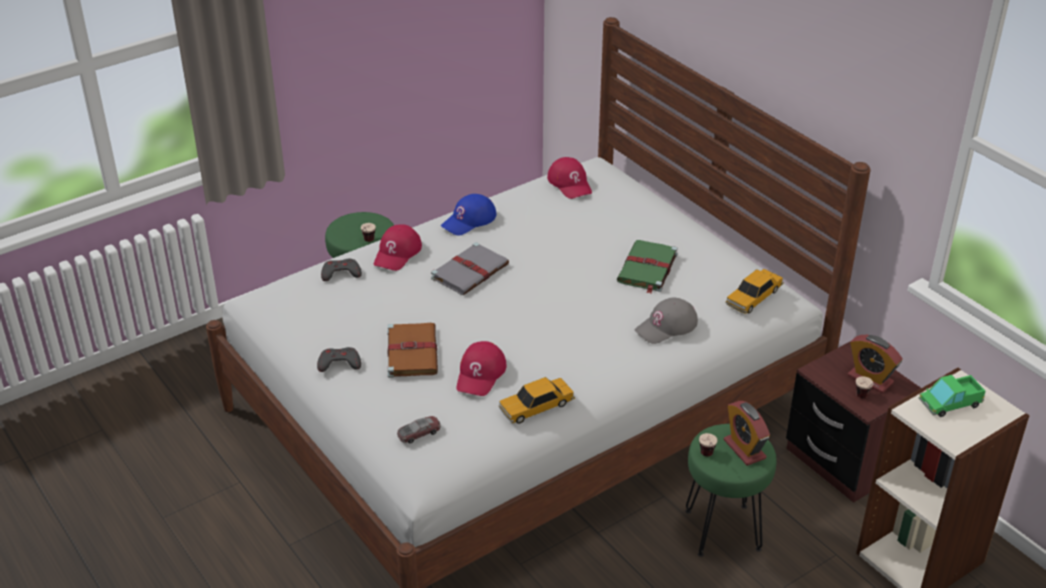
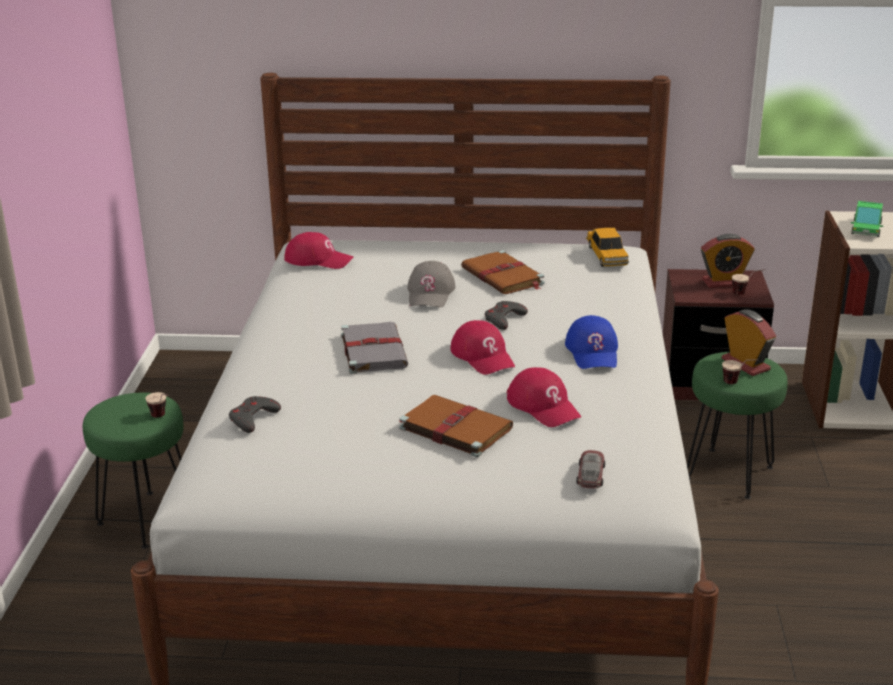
camera: 50 degrees left, 10 degrees down
grey game controller [317,347,361,372] -> grey game controller moved to [485,301,528,330]
red cap [374,224,422,271] -> red cap moved to [450,320,515,375]
blue cap [441,194,497,236] -> blue cap moved to [565,315,618,369]
toy car [499,377,575,424] -> none
green book [617,240,678,294] -> brown book [461,250,545,294]
grey cap [635,298,698,344] -> grey cap moved to [408,261,455,308]
alarm clock [724,401,770,466] -> alarm clock turned 135 degrees counterclockwise [722,309,776,376]

